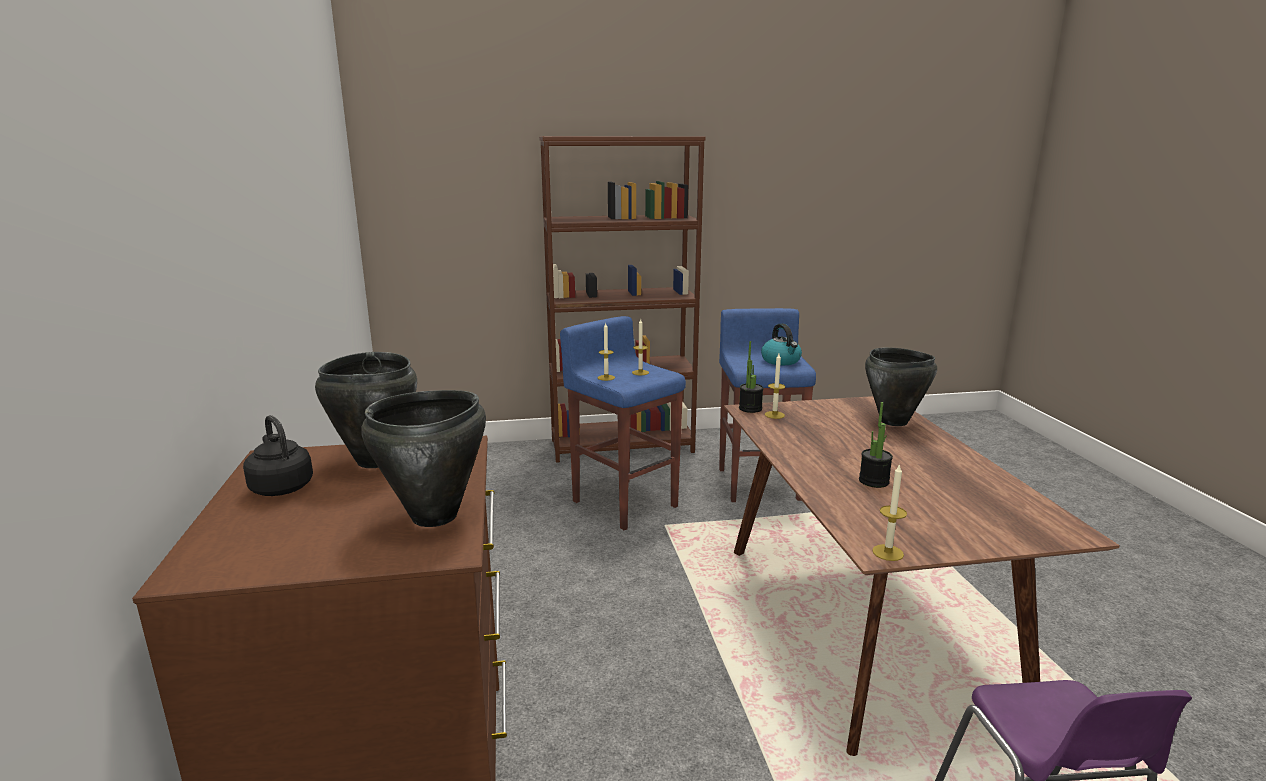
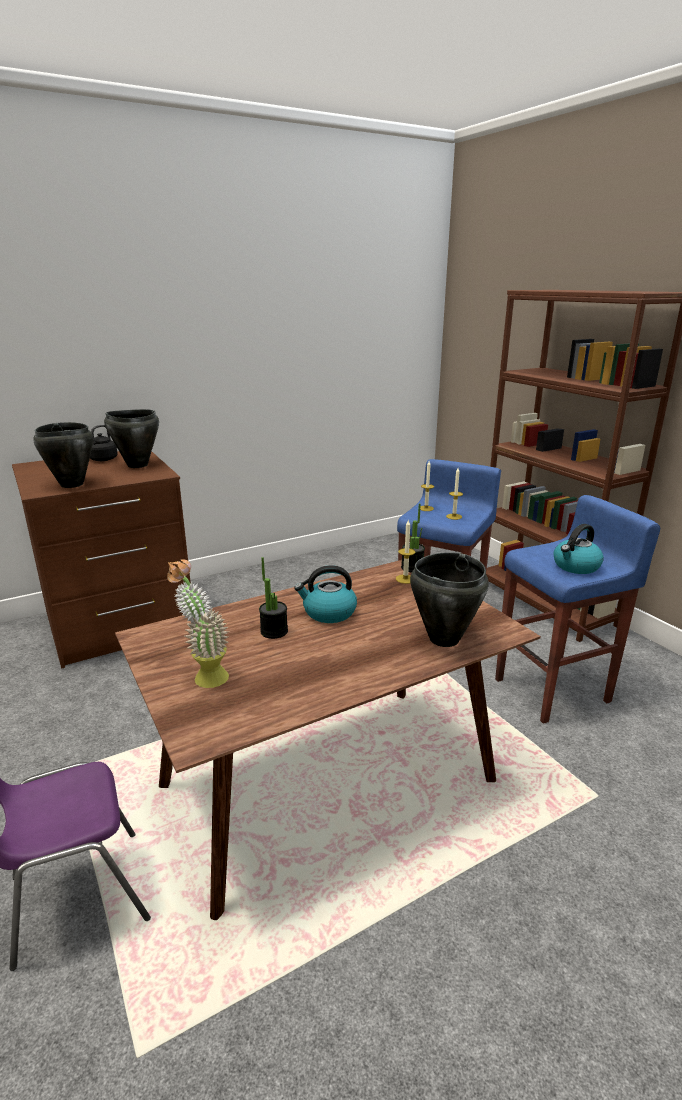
camera: 70 degrees right, 5 degrees up
candle [872,464,907,561] -> none
none -> potted plant [167,559,229,688]
none -> kettle [294,565,357,623]

